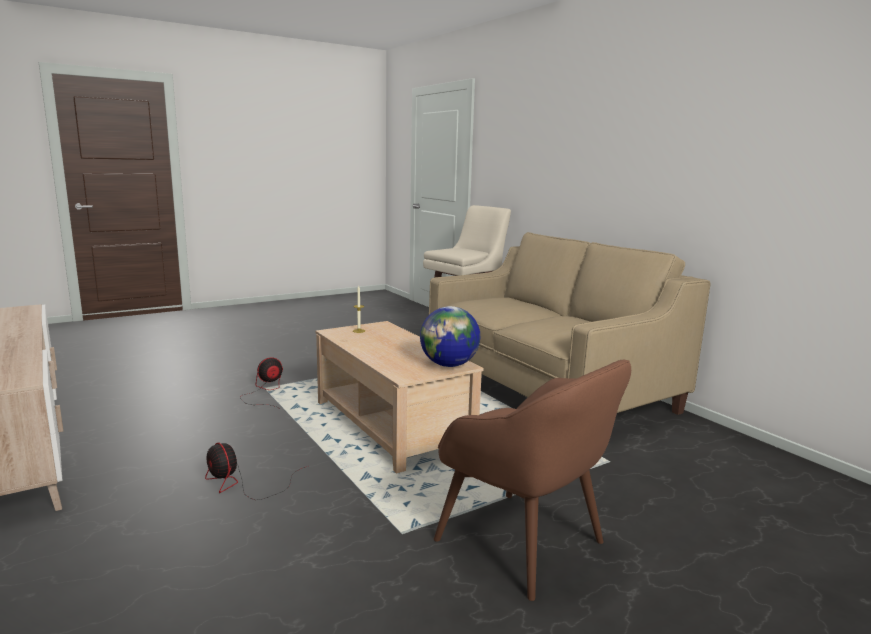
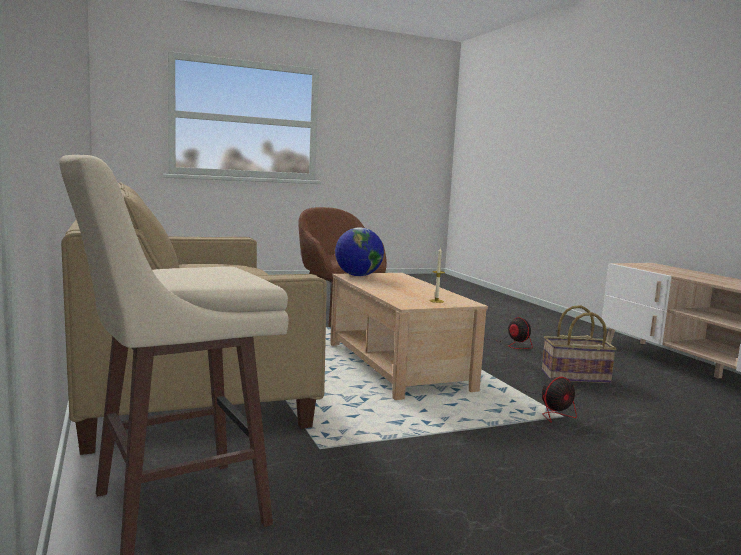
camera: 170 degrees left, 5 degrees down
none -> basket [542,305,616,383]

